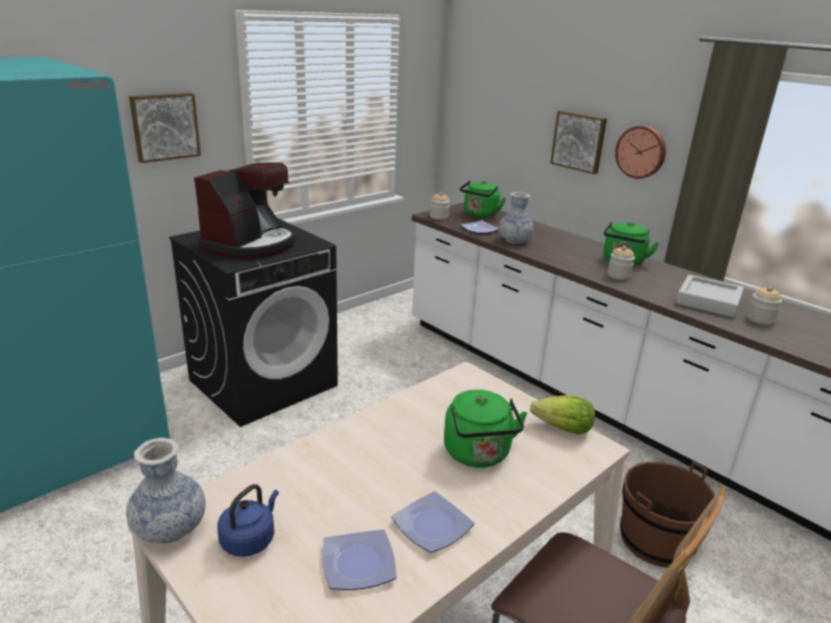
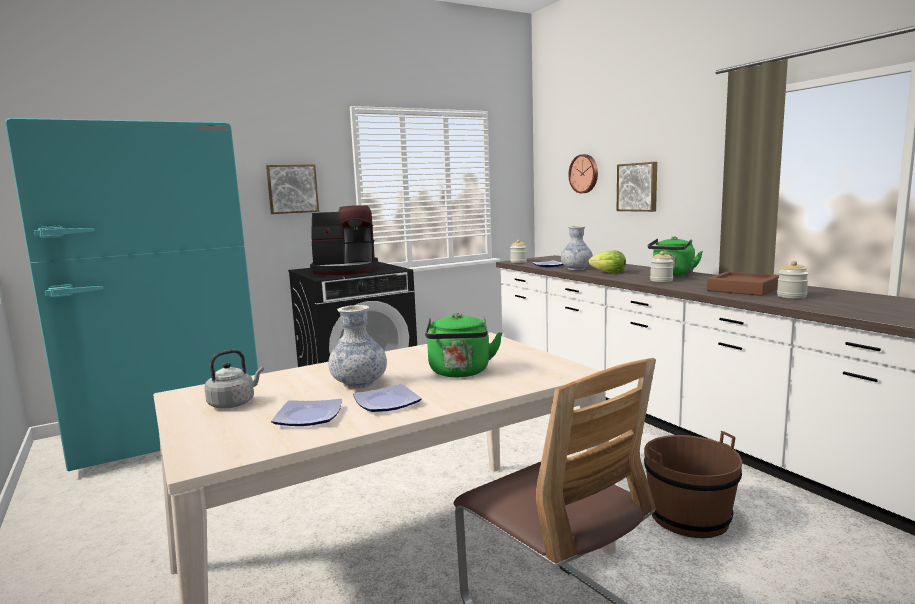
camera: 15 degrees right, 15 degrees down
vase [126,438,206,544] -> vase moved to [328,305,387,389]
coffee machine [194,162,296,259] -> coffee machine turned 45 degrees clockwise [310,205,378,275]
blue kettle [217,484,279,557] -> grey kettle [204,349,264,409]
green kettle [460,180,506,218] -> none
lettuce [530,395,595,434] -> lettuce moved to [588,251,626,273]
wall clock [615,126,666,179] -> wall clock moved to [568,154,598,193]
grey tray [676,275,744,317] -> brown tray [707,271,779,296]

